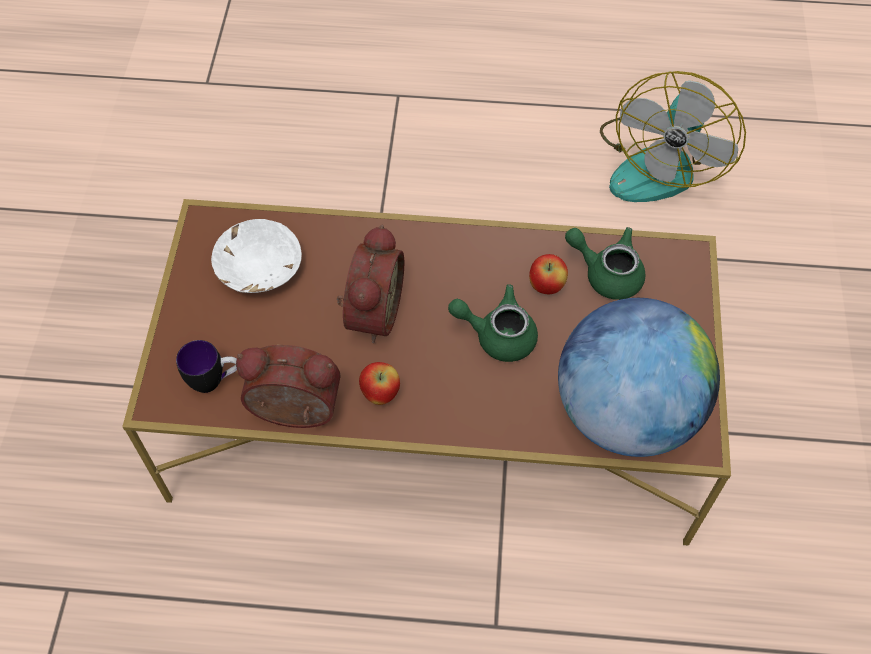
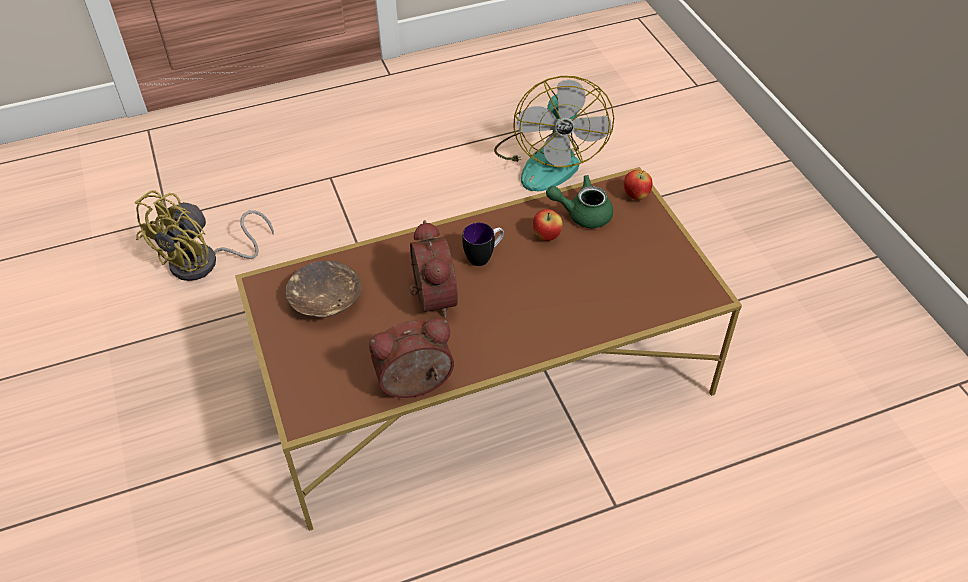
camera: 25 degrees left, 10 degrees down
mug [176,340,237,393] -> mug moved to [462,223,504,266]
white bowl [211,219,302,293] -> brown bowl [286,260,361,317]
apple [359,362,400,405] -> apple moved to [624,170,652,200]
green teapot [448,284,538,362] -> none
globe [558,298,720,457] -> none
none -> yellow fan [135,190,274,281]

